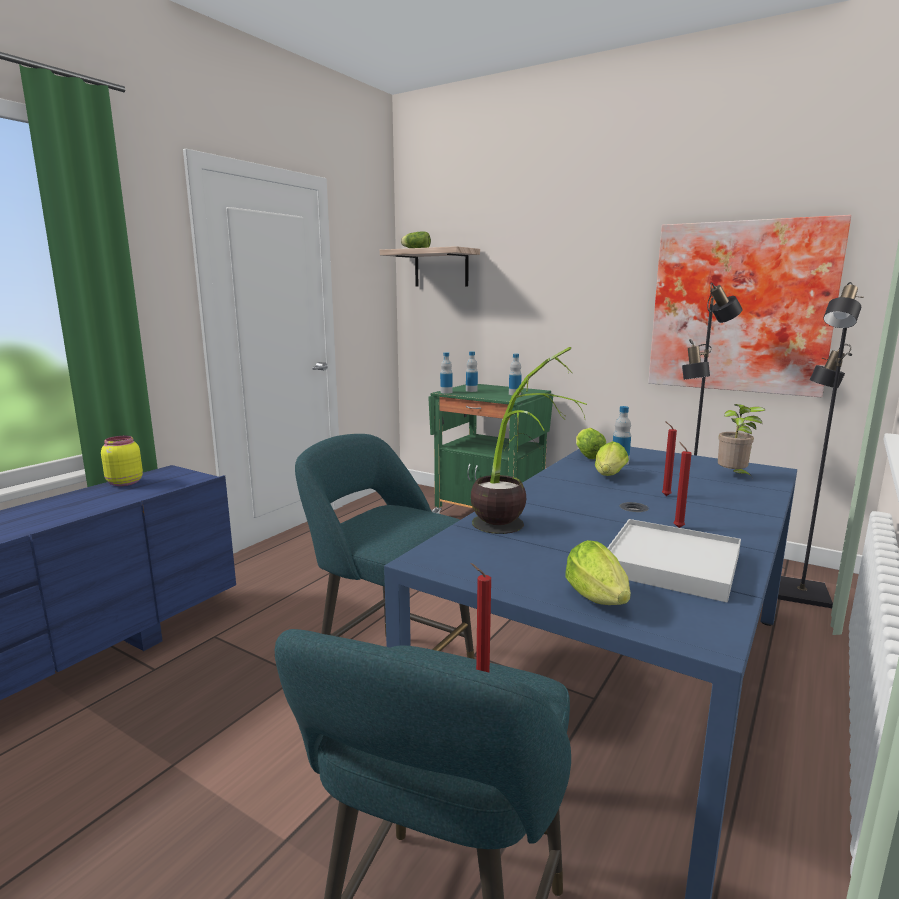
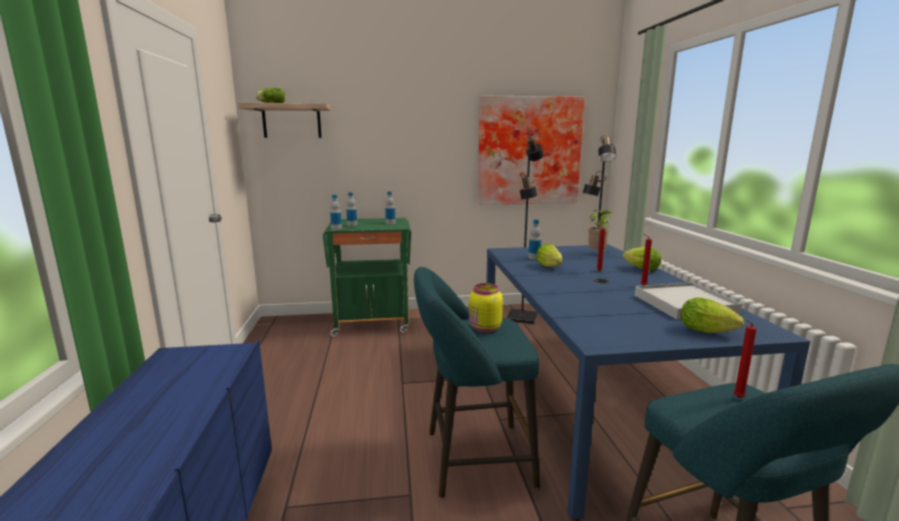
camera: 40 degrees left, 0 degrees up
yellow jar [101,436,143,486] -> yellow jar moved to [469,283,503,333]
potted plant [471,347,587,534] -> none
lettuce [576,428,606,459] -> lettuce moved to [623,247,661,271]

